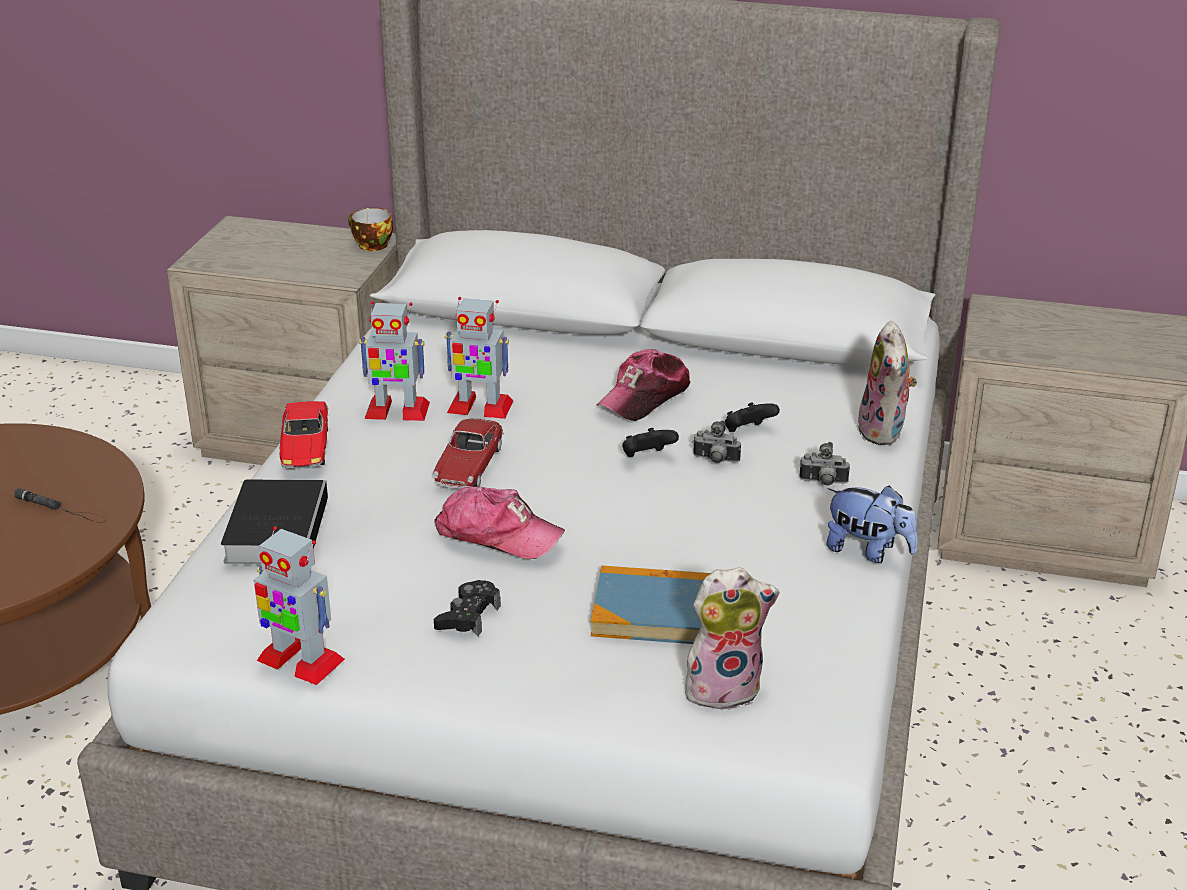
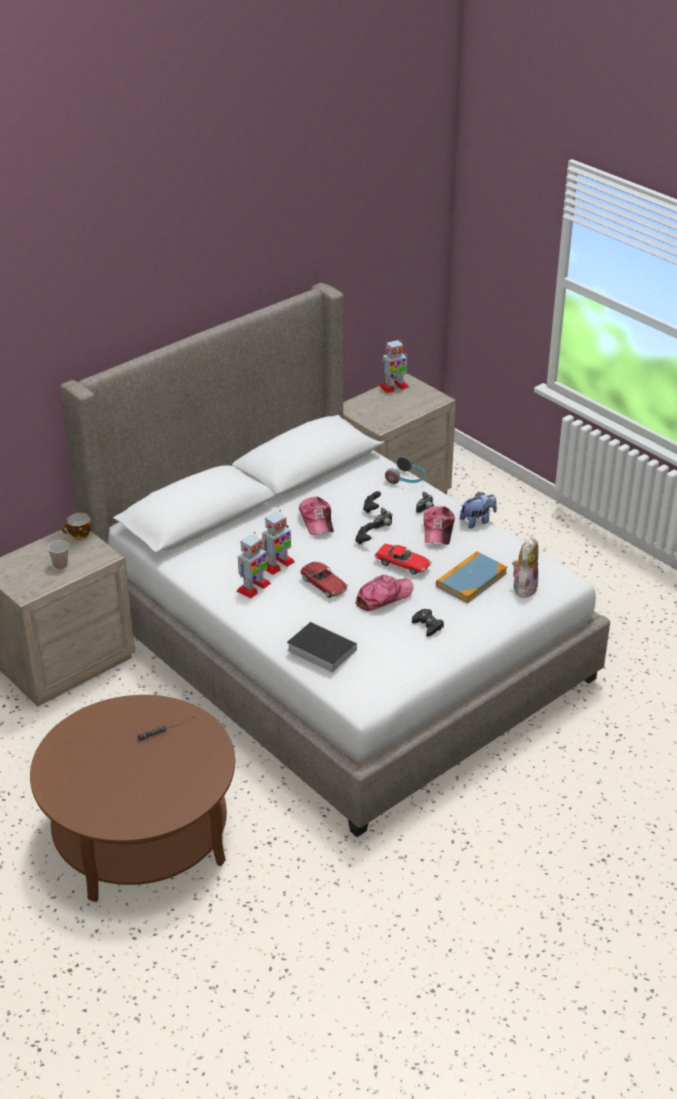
camera: 55 degrees left, 5 degrees up
toy robot [254,526,345,685] -> toy robot moved to [380,339,409,393]
toy car [279,401,328,468] -> toy car moved to [375,544,431,575]
plush toy [857,321,917,445] -> headphones [385,456,425,484]
none -> cup [48,540,68,569]
none -> cap [423,506,455,545]

